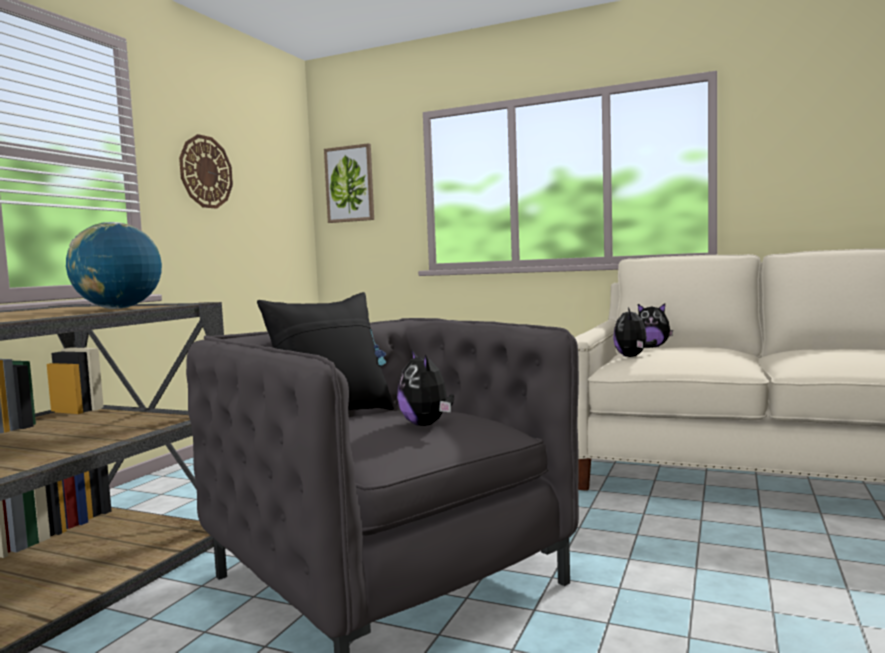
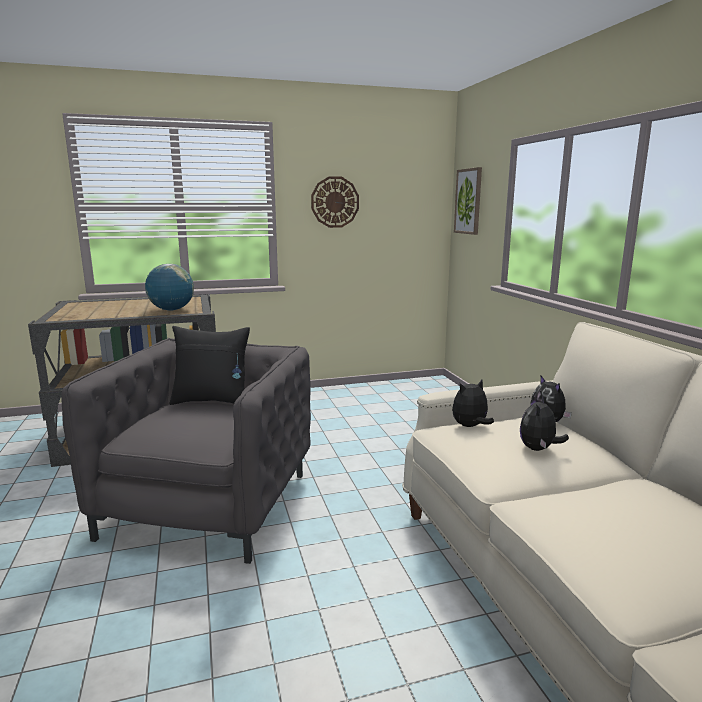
camera: 50 degrees right, 10 degrees up
plush toy [397,349,454,426] -> plush toy moved to [520,395,569,451]

